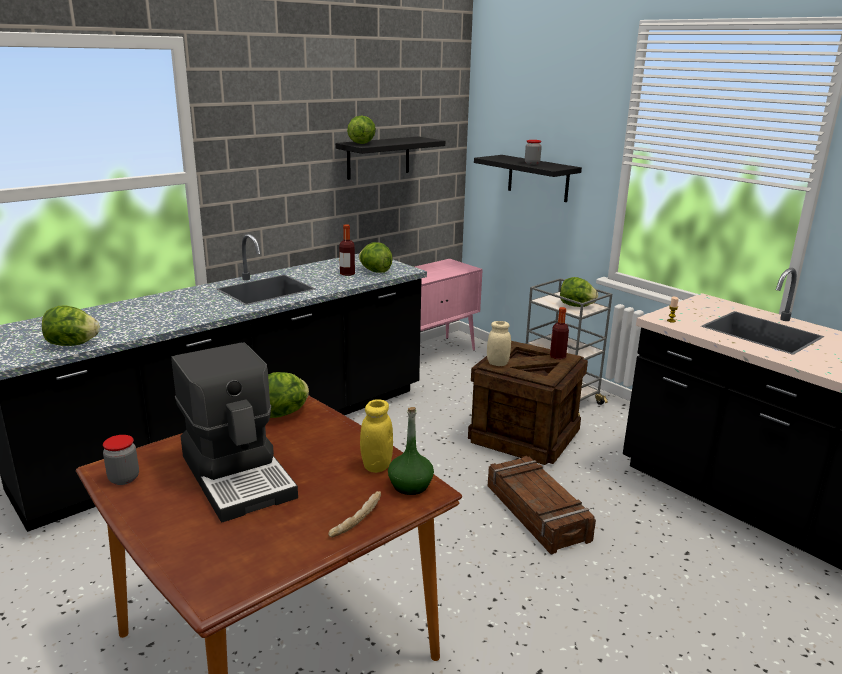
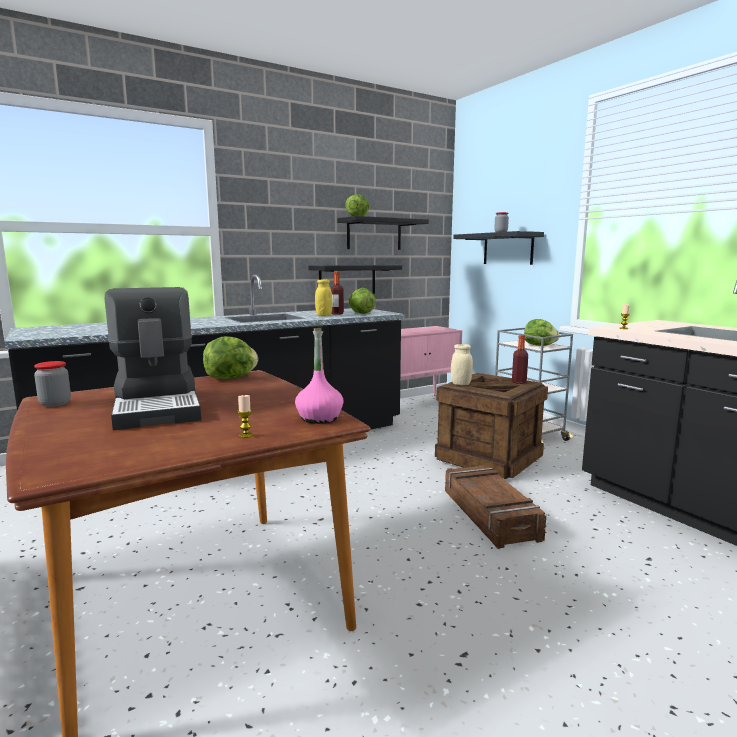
camera: 10 degrees right, 10 degrees down
lettuce [42,305,100,346] -> none
bread [328,491,381,538] -> candle [237,395,253,438]
yellow jar [360,399,393,473] -> yellow jar moved to [315,280,333,316]
green bottle [388,407,434,495] -> pink bottle [295,328,344,424]
none -> black shelf [308,265,402,294]

